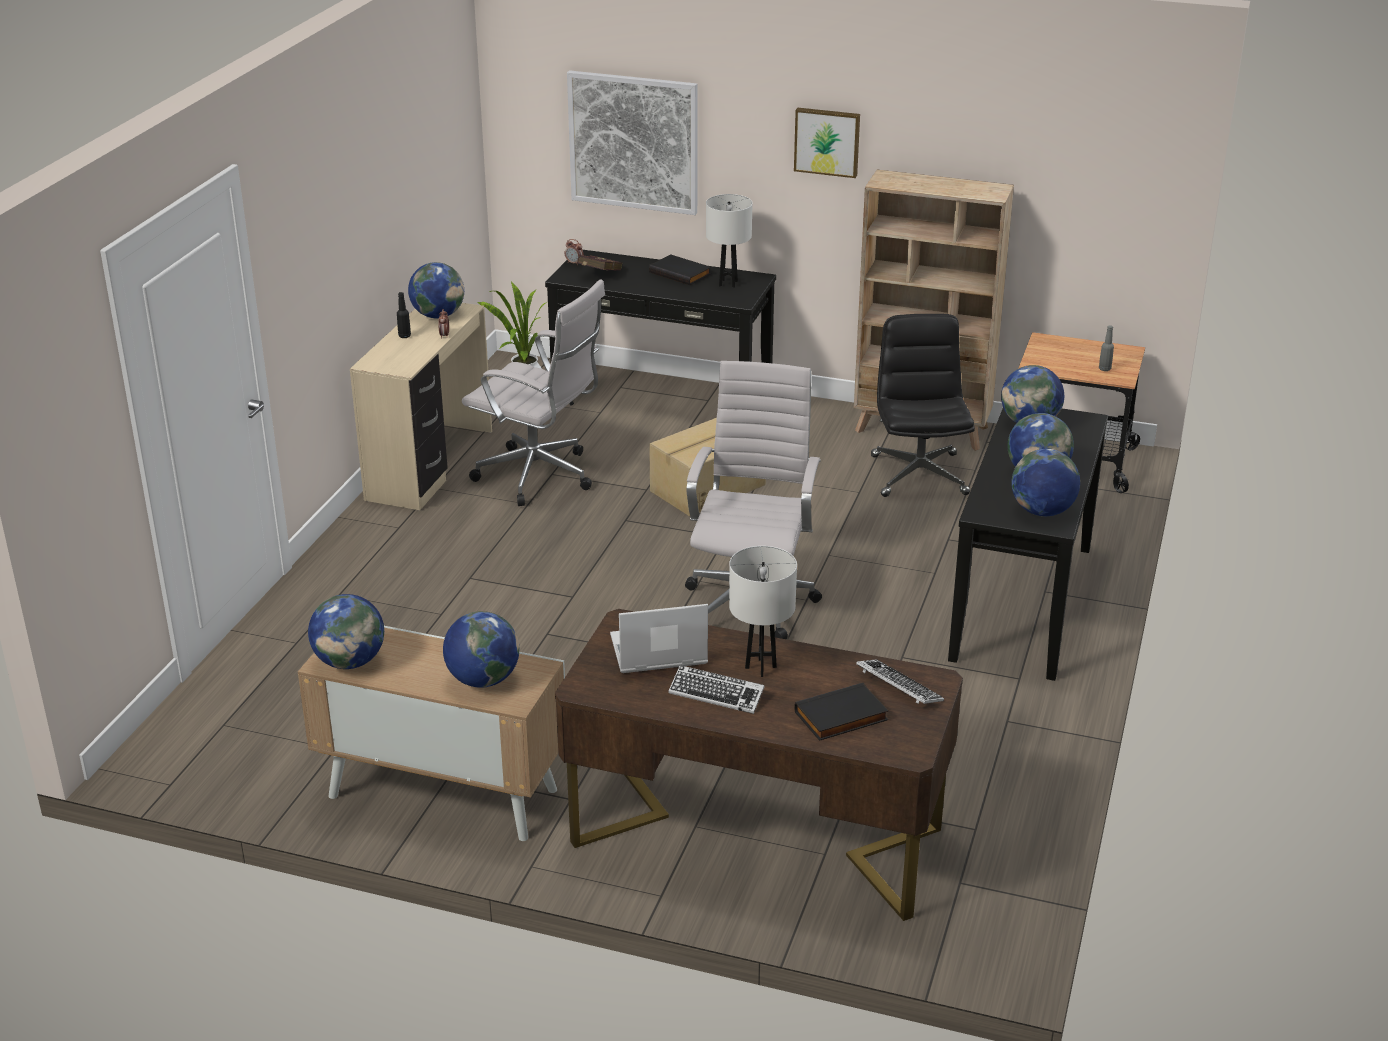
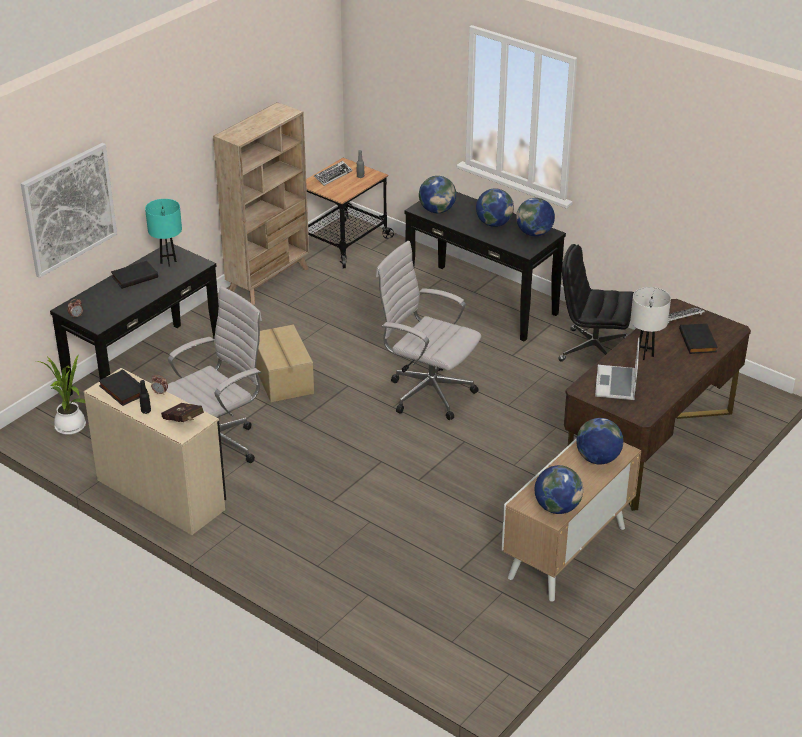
camera: 70 degrees left, 5 degrees up
globe [408,262,464,318] -> black book [99,369,148,406]
red book [577,255,622,271] -> red book moved to [161,403,204,422]
keyboard [669,665,765,714] -> keyboard moved to [314,161,352,186]
white table lamp [706,194,753,288] -> turquoise table lamp [145,199,182,267]
picture [794,108,860,178] -> none
black office chair [871,314,975,497] -> black office chair moved to [558,244,634,362]

